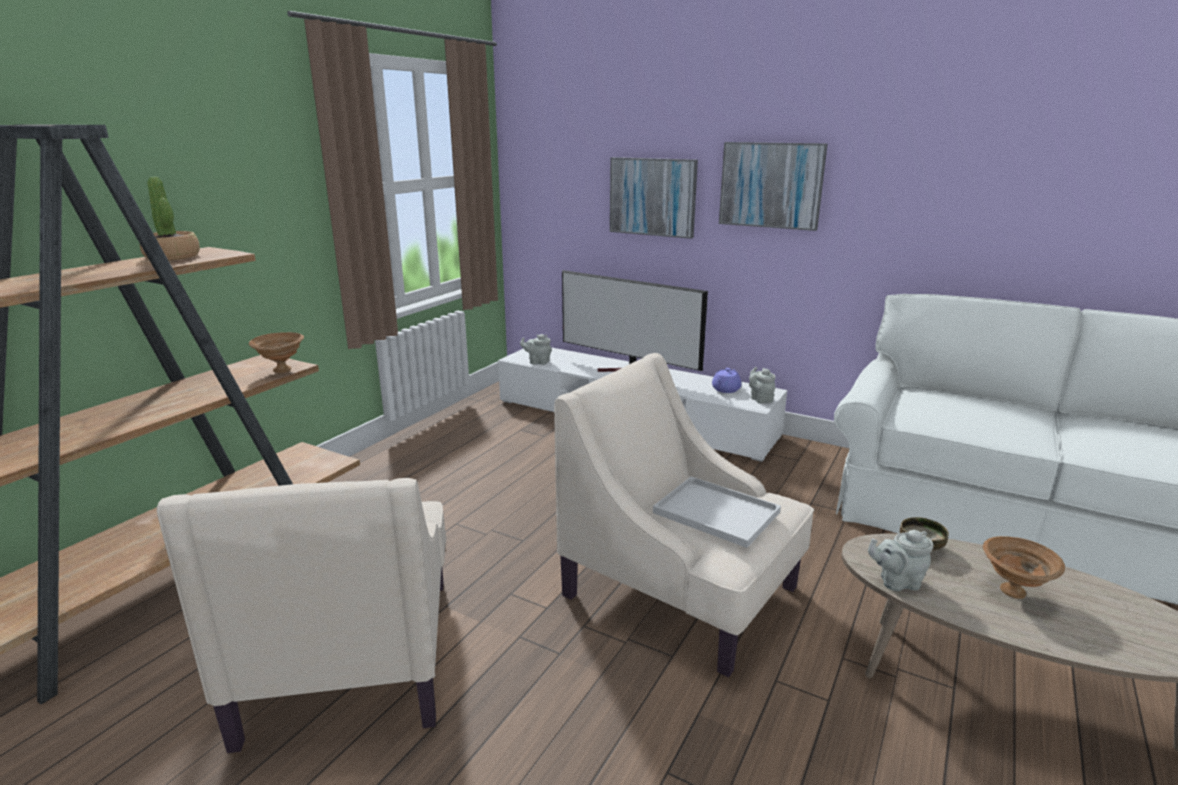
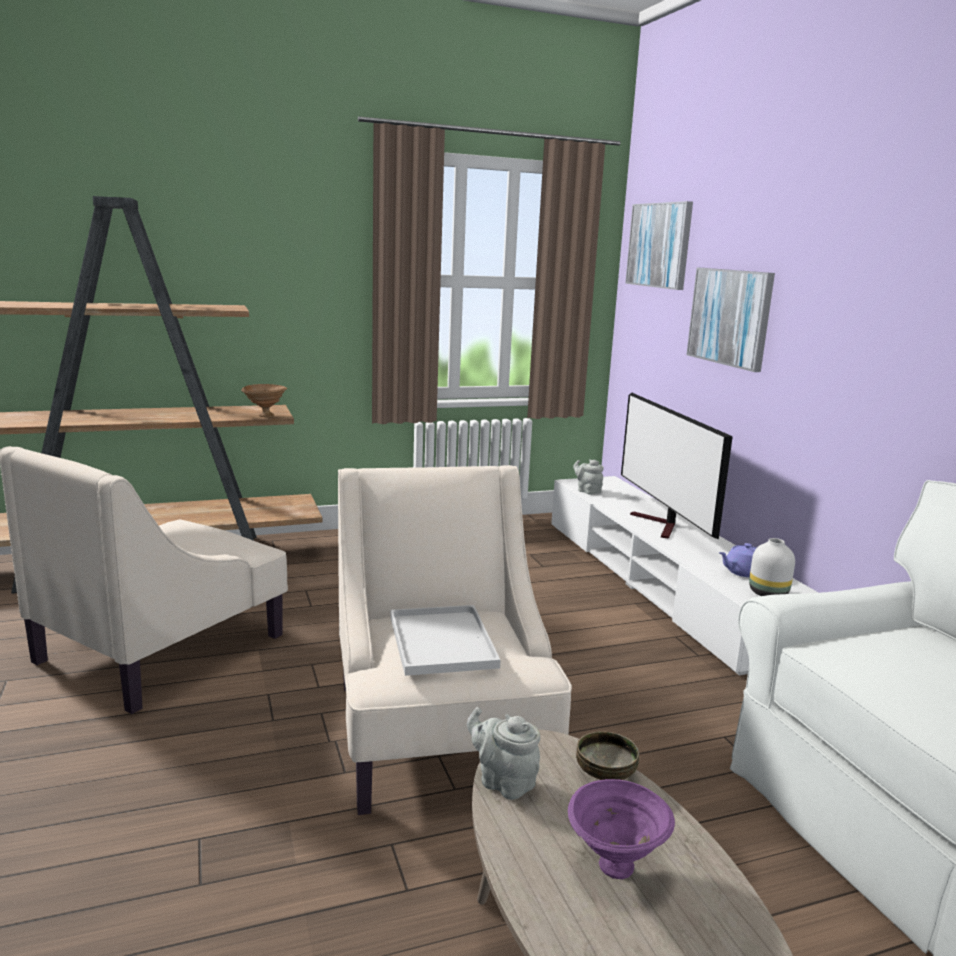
camera: 40 degrees right, 5 degrees down
potted plant [140,177,200,261] -> none
picture [719,142,828,231] -> picture moved to [625,201,693,290]
grey teapot [749,367,776,404] -> white vase [749,538,795,596]
brown bowl [983,536,1065,599] -> purple bowl [568,779,675,879]

